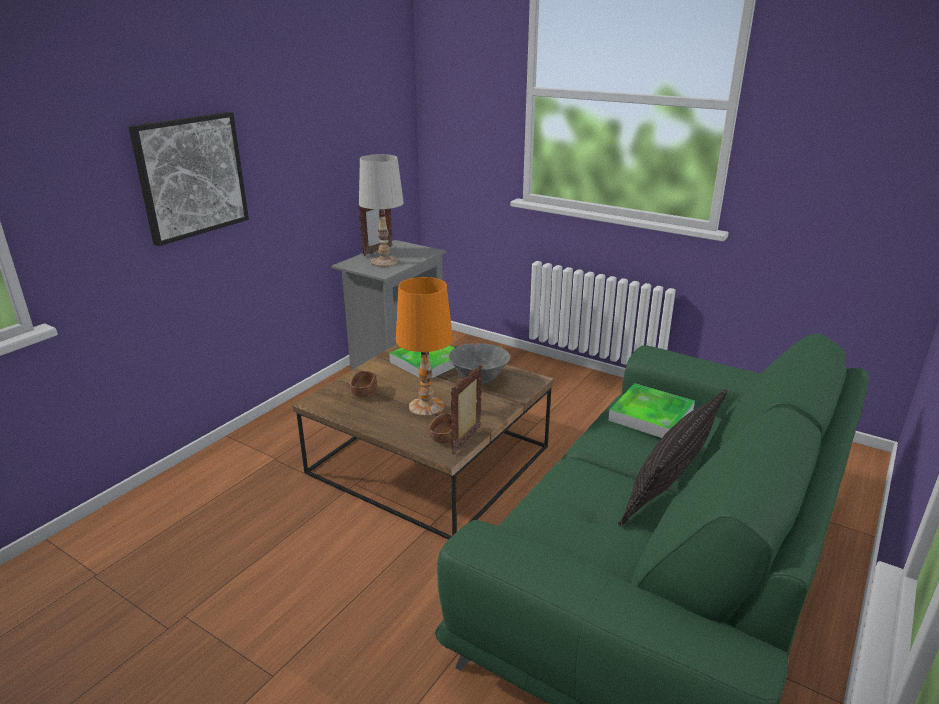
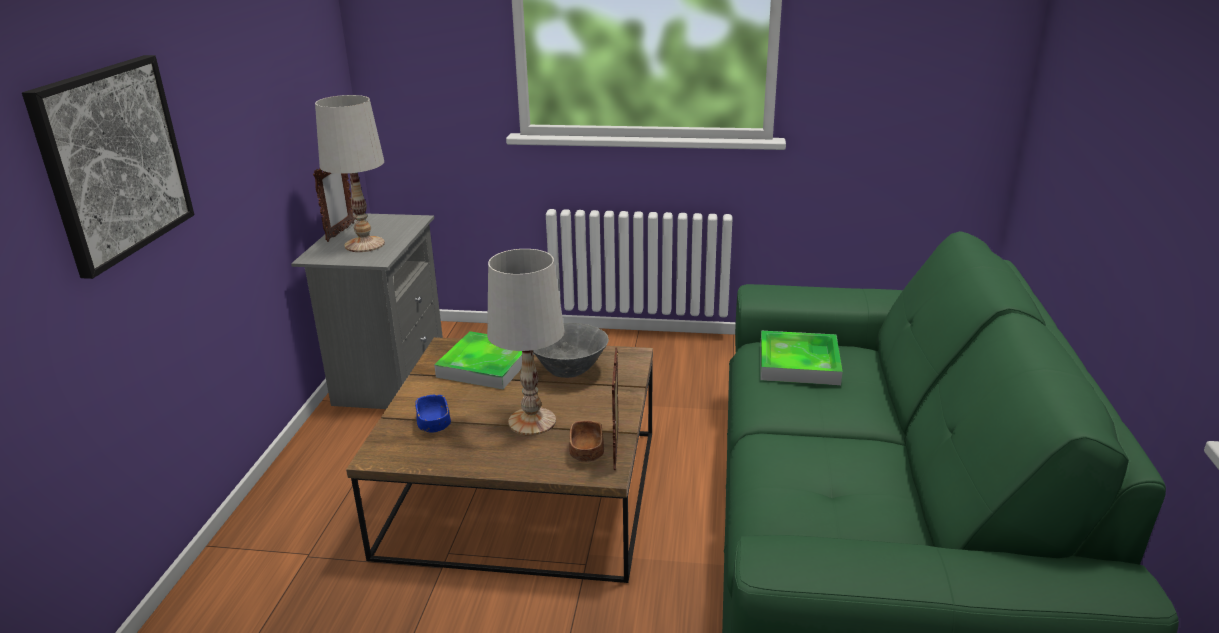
camera: 25 degrees left, 0 degrees up
brown bowl [350,371,377,397] -> blue bowl [415,394,451,433]
orange table lamp [396,277,453,417] -> white table lamp [487,249,565,435]
pillow [618,389,727,526] -> none

